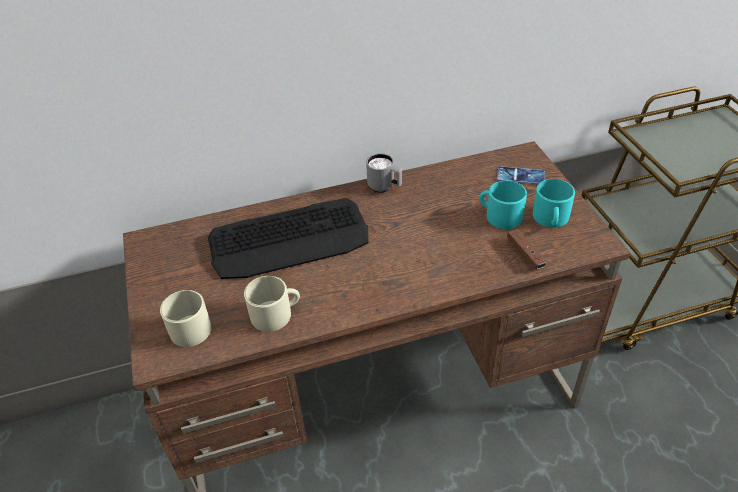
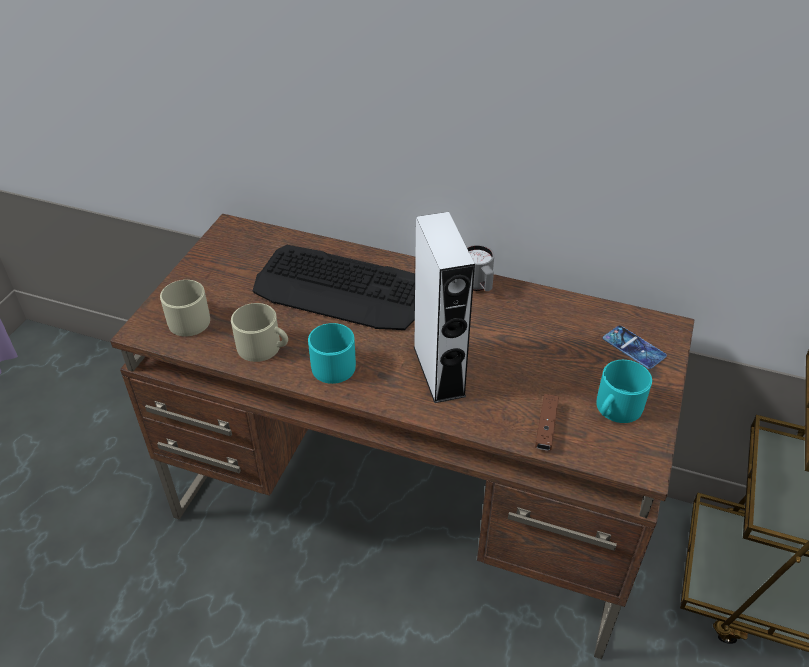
camera: 35 degrees right, 0 degrees up
turquoise mug [479,181,527,229] -> turquoise mug moved to [308,323,356,384]
none -> white speaker [414,212,475,403]

